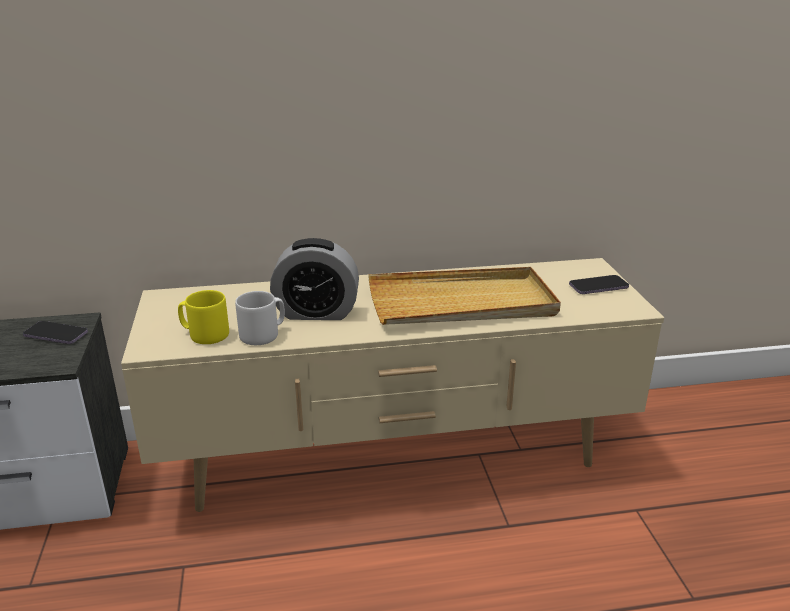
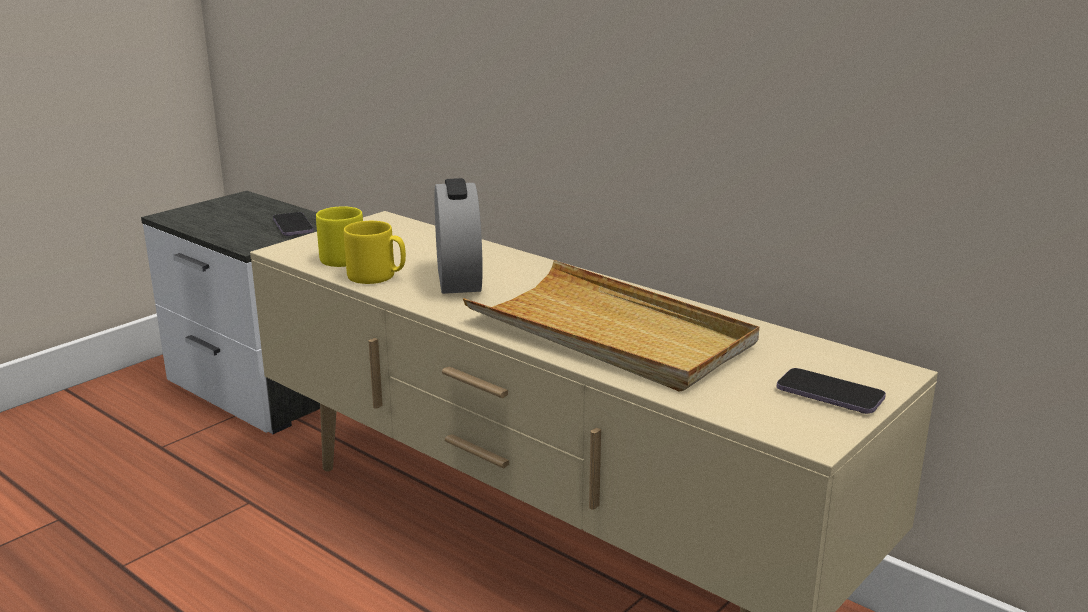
camera: 50 degrees right, 5 degrees down
grey mug [235,291,285,345] -> yellow mug [344,221,406,284]
alarm clock [270,238,359,320] -> alarm clock turned 150 degrees counterclockwise [435,178,483,294]

